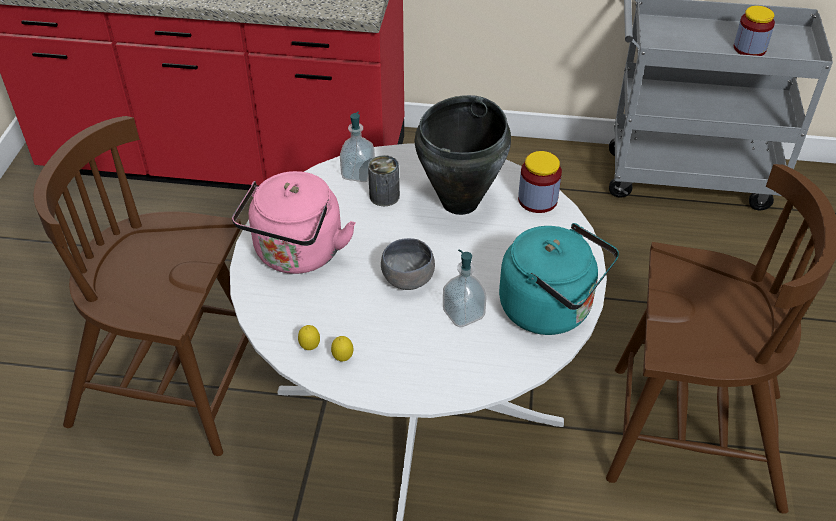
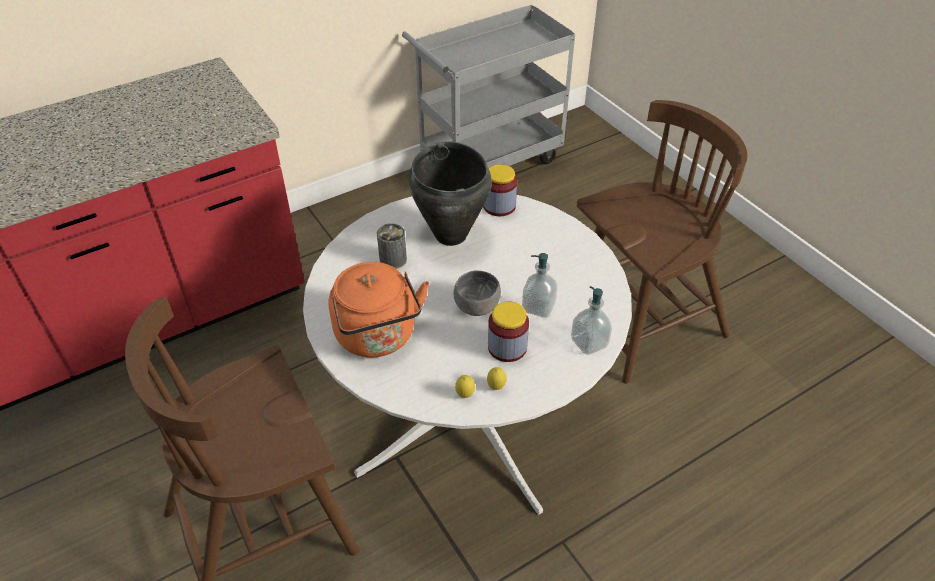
camera: 40 degrees left, 0 degrees up
pink kettle [232,171,356,274] -> orange kettle [328,262,429,358]
soap dispenser [340,112,375,182] -> soap dispenser moved to [571,286,612,355]
turquoise kettle [499,223,619,335] -> none
jar [734,6,775,56] -> jar moved to [488,302,529,362]

